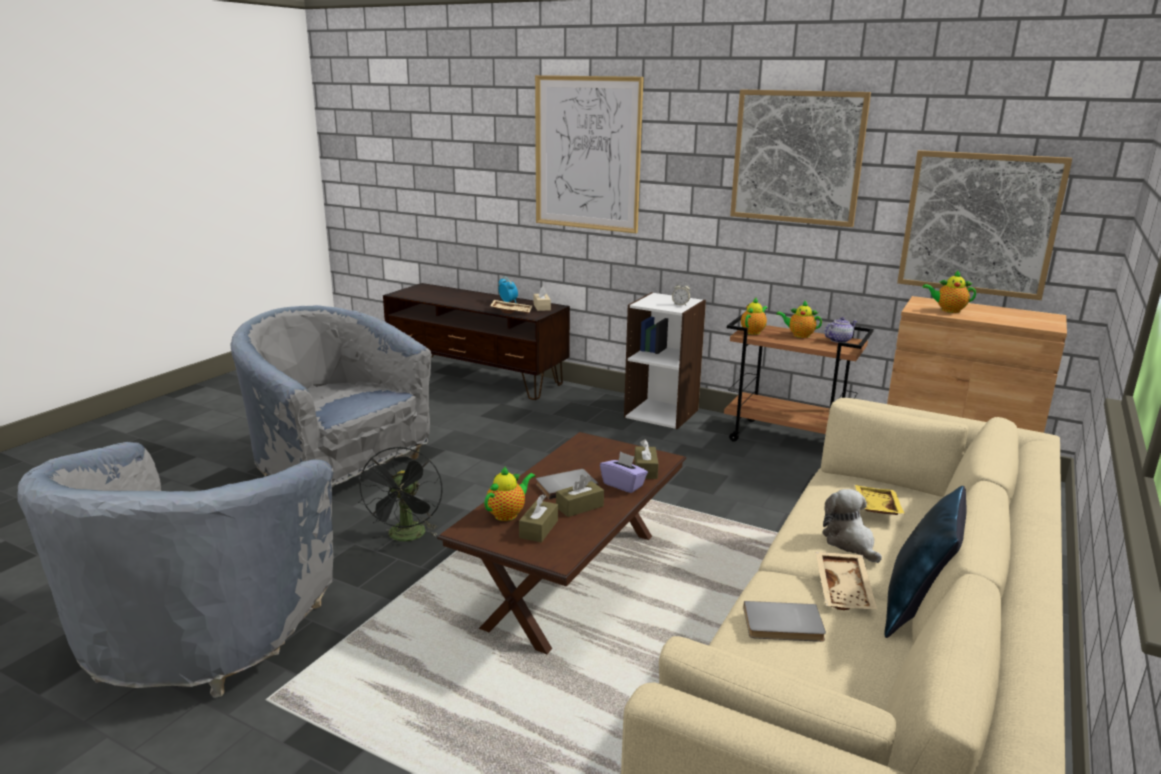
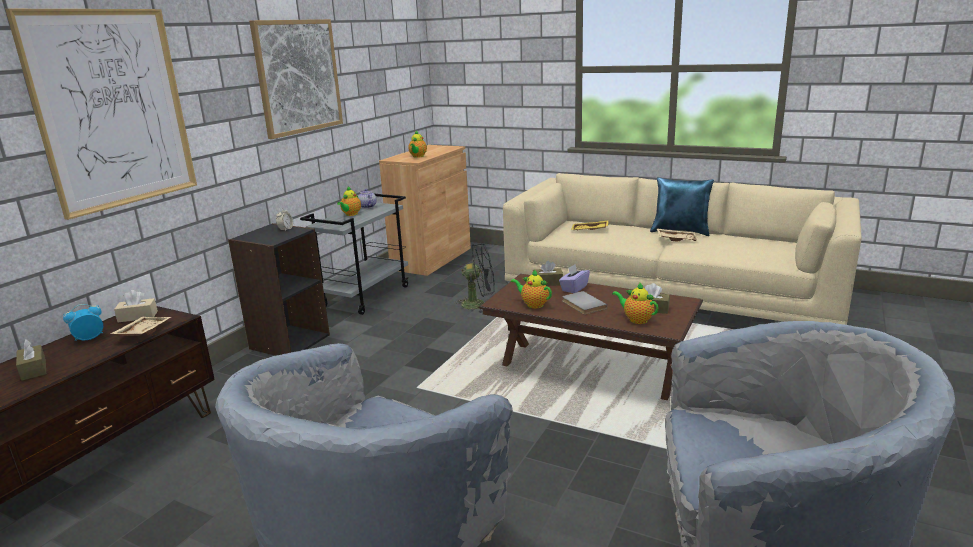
camera: 90 degrees left, 0 degrees up
black fan [358,447,443,541] -> black fan moved to [455,244,495,313]
brown tissue box [556,475,604,517] -> brown tissue box moved to [16,339,46,381]
white bookcase [624,292,706,429] -> black bookcase [228,223,330,356]
brown cart [724,314,874,442] -> grey cart [300,194,408,315]
teapot [741,297,768,335] -> teapot moved to [511,270,552,309]
grey book [743,601,826,642] -> none
plush toy [822,489,882,563] -> none
picture [897,150,1072,300] -> none

